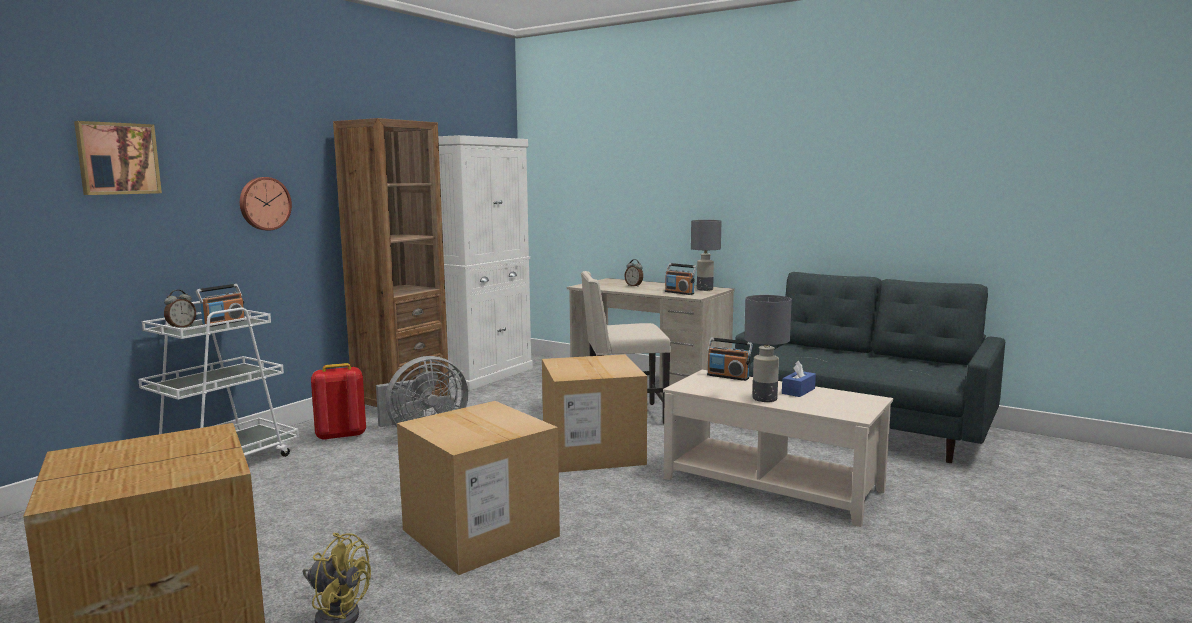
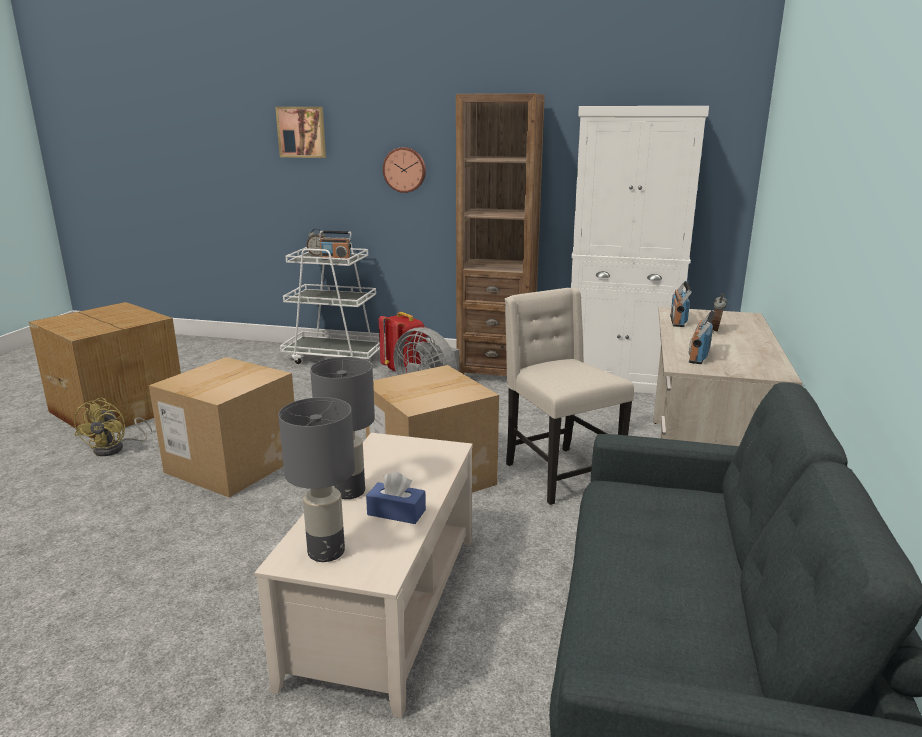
camera: 70 degrees right, 10 degrees up
grey table lamp [691,220,721,291] -> grey table lamp moved to [278,397,355,562]
radio [707,338,753,381] -> radio moved to [670,281,692,327]

